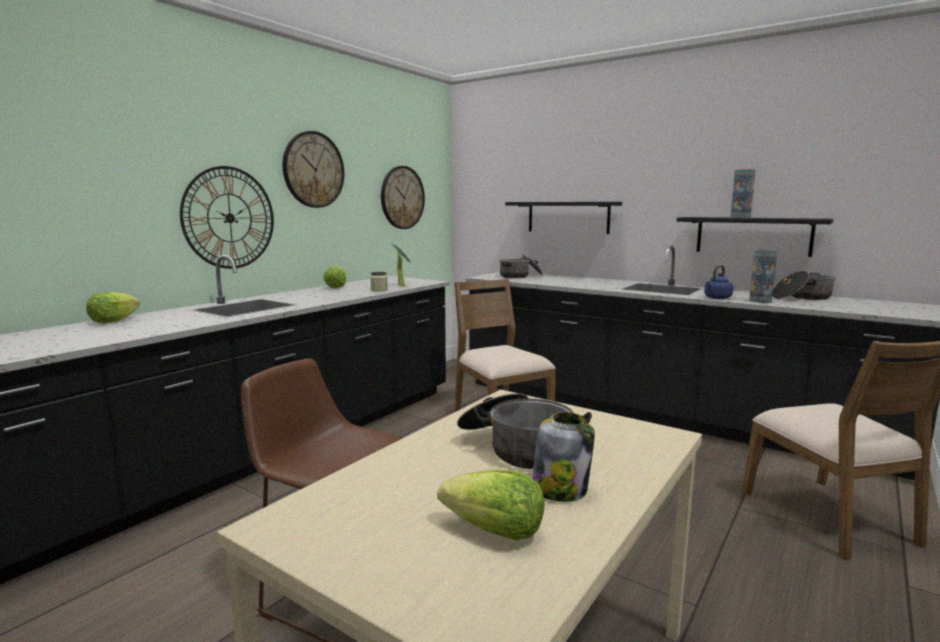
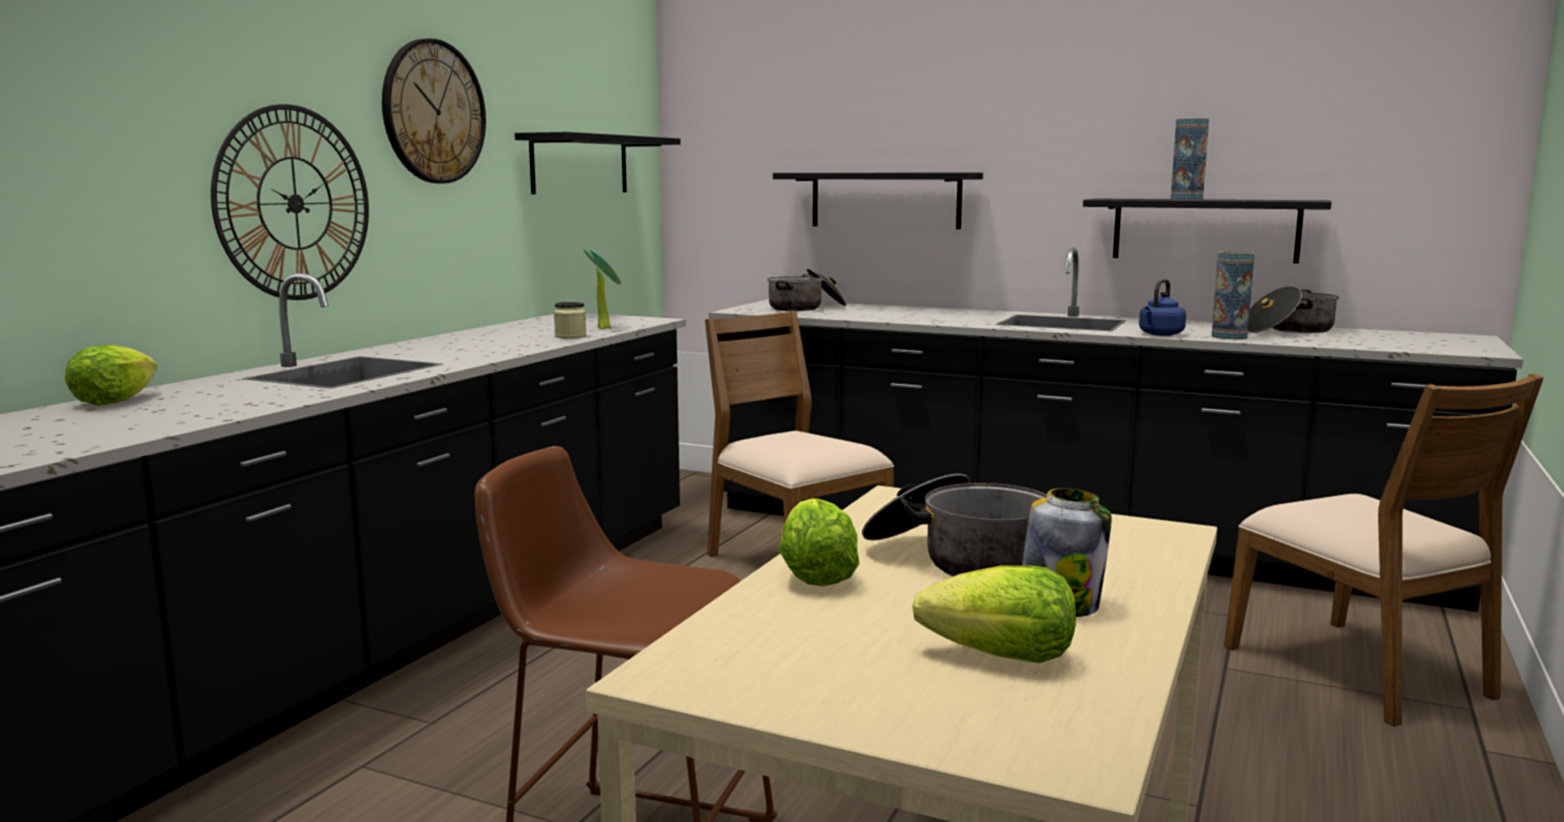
camera: 10 degrees left, 0 degrees up
lettuce [323,266,346,288] -> lettuce moved to [780,498,860,586]
wall clock [381,166,425,229] -> black shelf [515,132,680,194]

